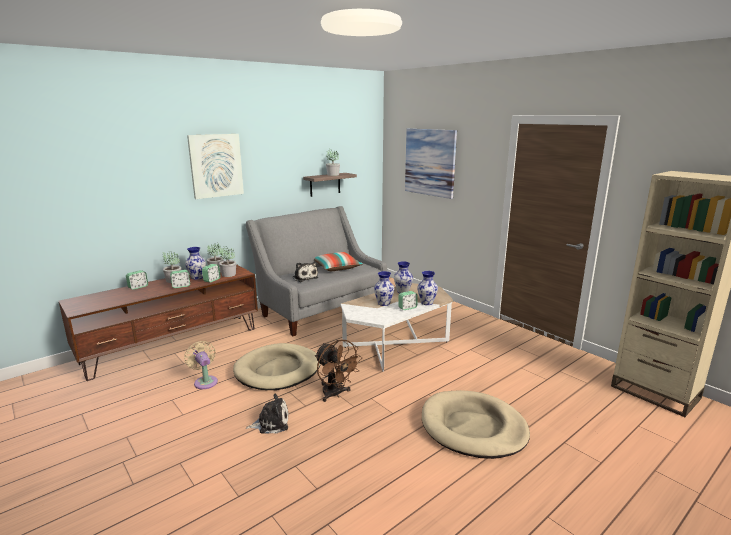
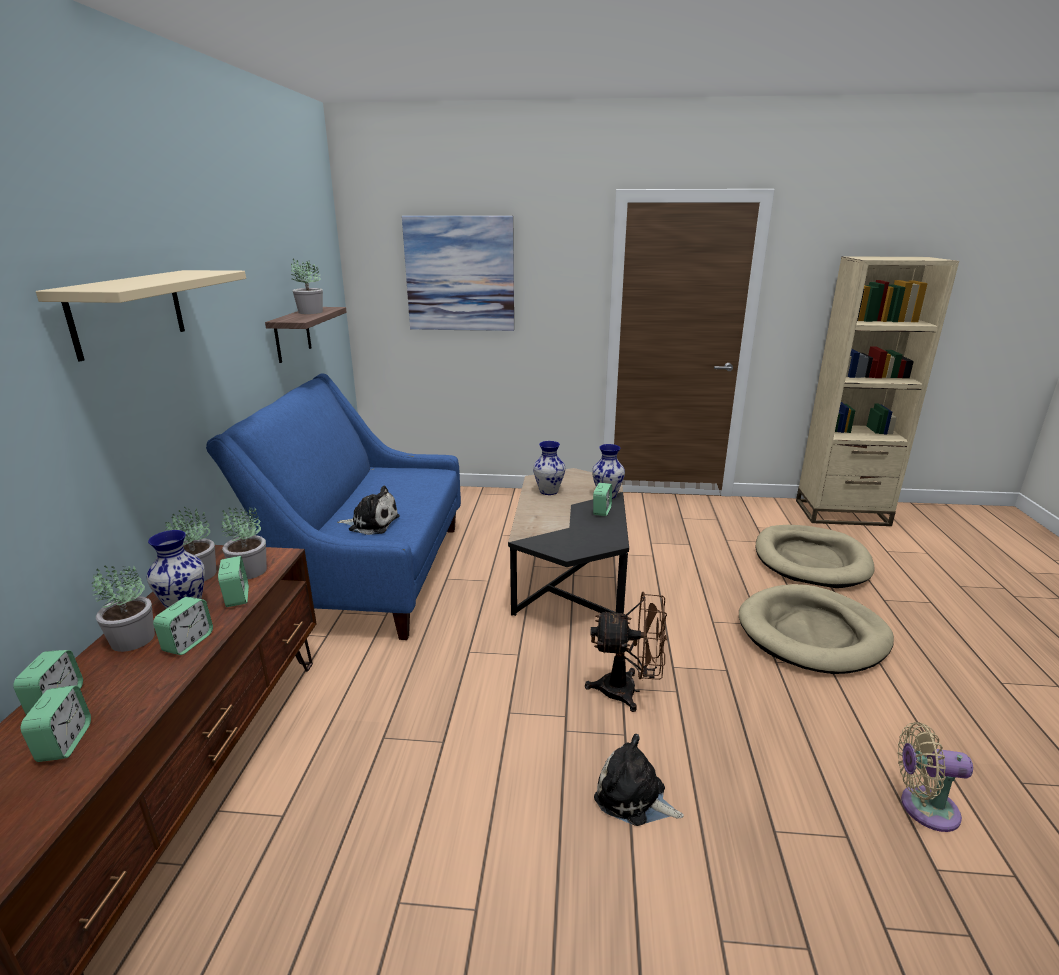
camera: 45 degrees left, 5 degrees up
beige fan [184,341,218,389] -> beige fan moved to [898,722,973,832]
picture [187,134,244,199] -> beige shelf [36,270,246,361]
beige dog bed [233,343,321,390] -> beige dog bed moved to [756,525,875,588]
grey sofa [246,206,387,336] -> blue sofa [206,373,461,640]
plush toy [246,393,288,433] -> plush toy turned 90 degrees counterclockwise [594,734,684,826]
pillow [314,252,363,271] -> none
white coffee table [341,283,453,371] -> black coffee table [508,468,629,616]
vase [374,271,394,306] -> none
none -> alarm clock [21,685,91,762]

